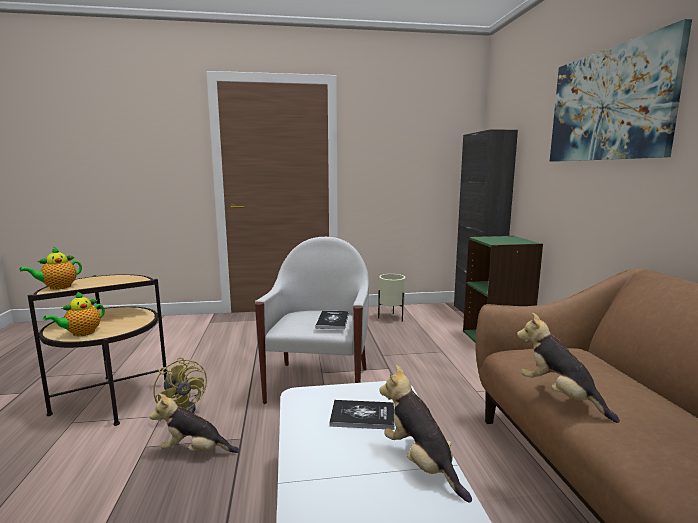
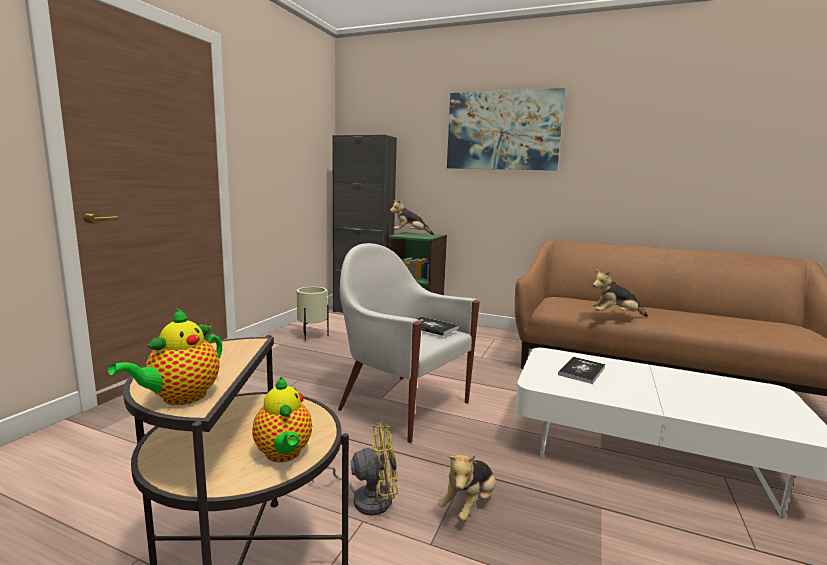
camera: 60 degrees left, 0 degrees up
teapot [19,246,82,290] -> teapot turned 45 degrees clockwise [108,308,222,405]
plush toy [379,365,472,503] -> plush toy moved to [390,200,434,235]

